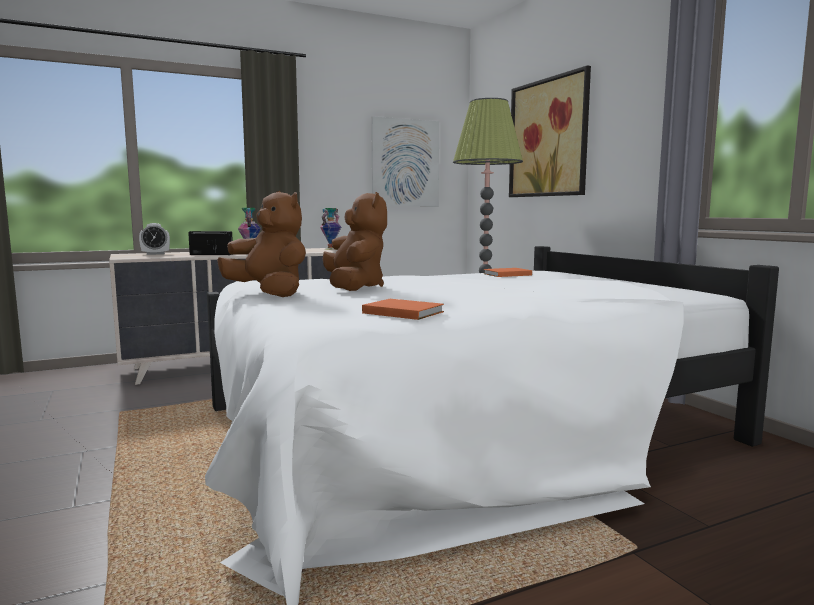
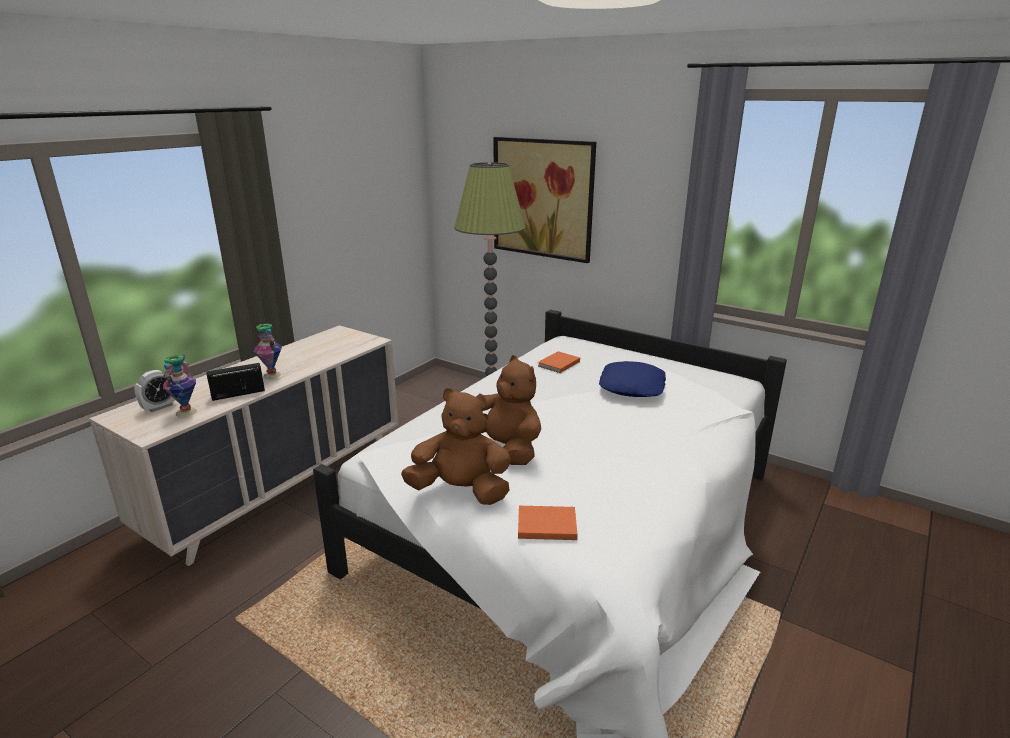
camera: 30 degrees left, 15 degrees up
vase [320,208,341,250] -> vase moved to [163,355,197,417]
orange book [362,299,444,320] -> orange book moved to [518,506,578,540]
picture [371,116,439,207] -> none
none -> blue pillow [599,361,666,397]

